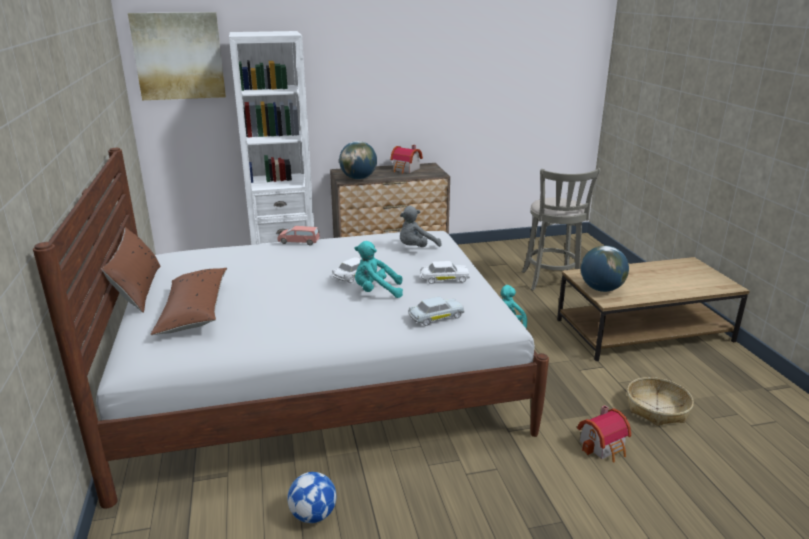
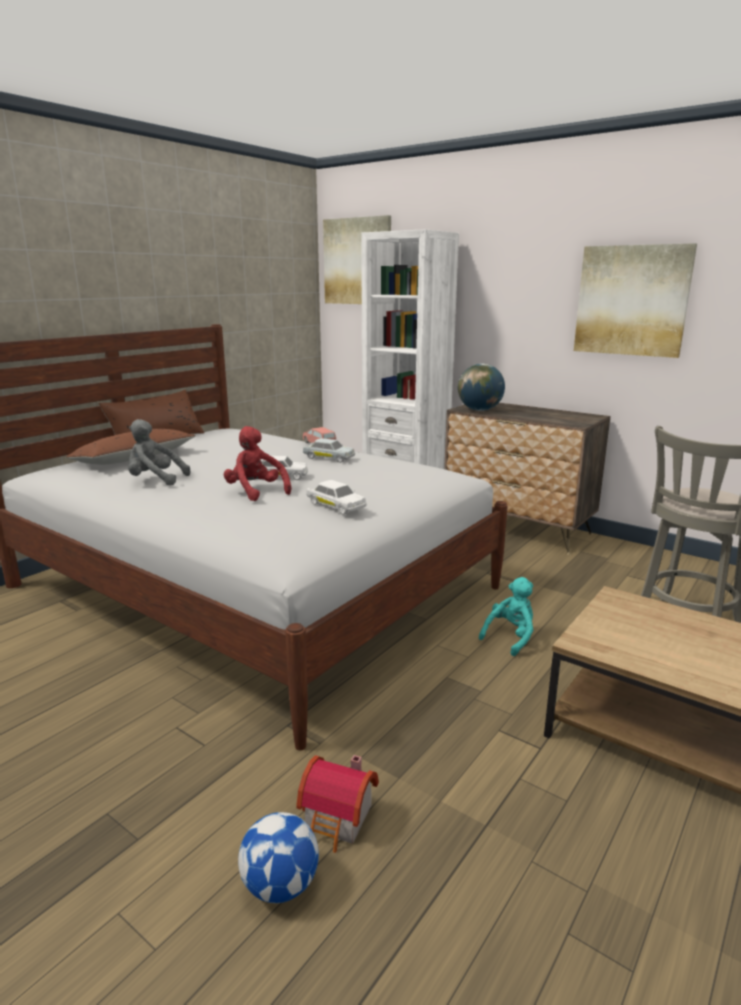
camera: 50 degrees right, 5 degrees down
football [288,472,336,523] -> football moved to [238,812,319,903]
turquoise plush toy [355,241,403,298] -> red plush toy [224,426,291,501]
toy house [390,145,423,174] -> none
grey plush toy [400,206,441,247] -> grey plush toy moved to [128,419,191,485]
white toy car [408,297,465,326] -> white toy car moved to [303,438,355,463]
globe [581,246,629,292] -> none
basket [627,377,694,426] -> none
none -> picture [574,243,697,358]

